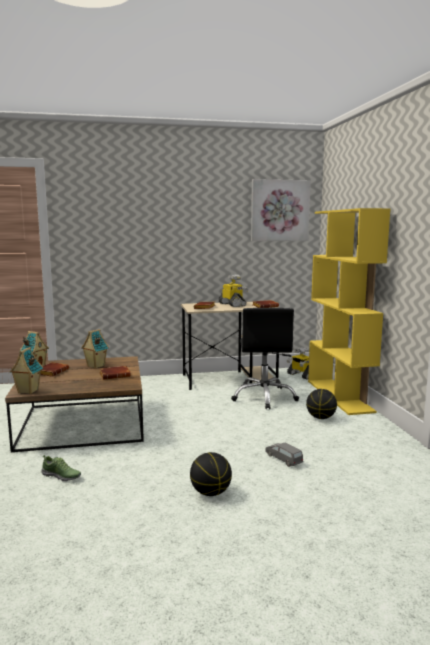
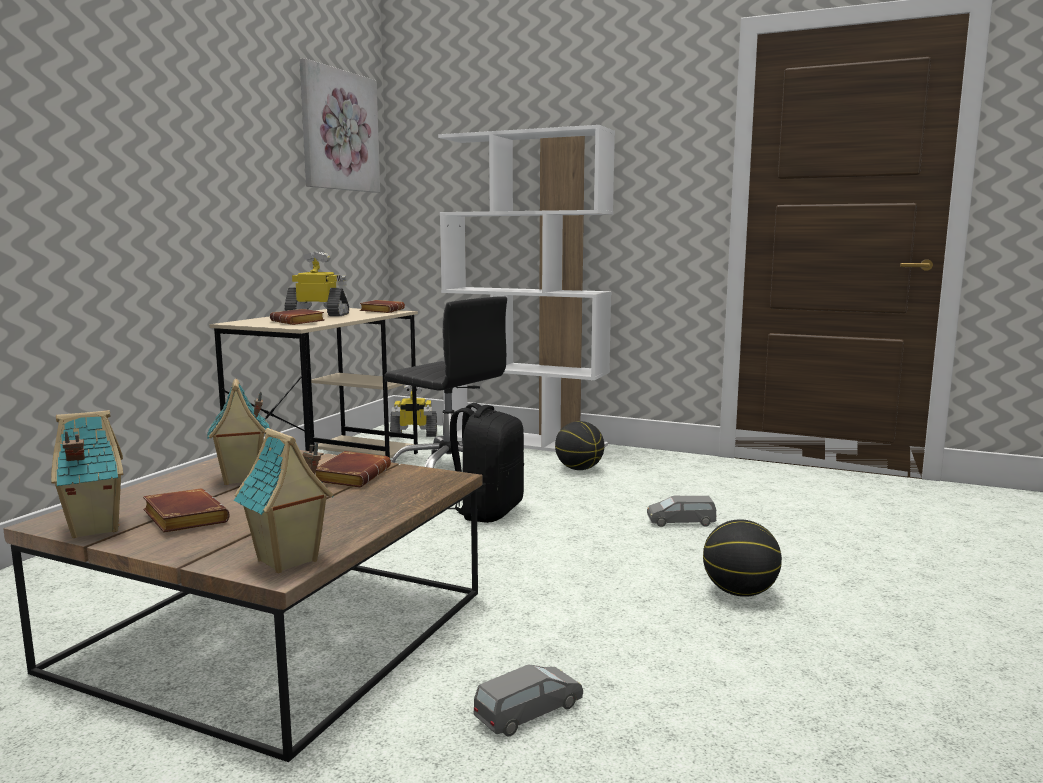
camera: 55 degrees left, 0 degrees up
shoe [41,455,81,481] -> grey toy car [473,665,583,737]
yellow bookcase [308,208,391,415] -> white bookcase [438,125,615,452]
none -> black backpack [449,403,524,523]

